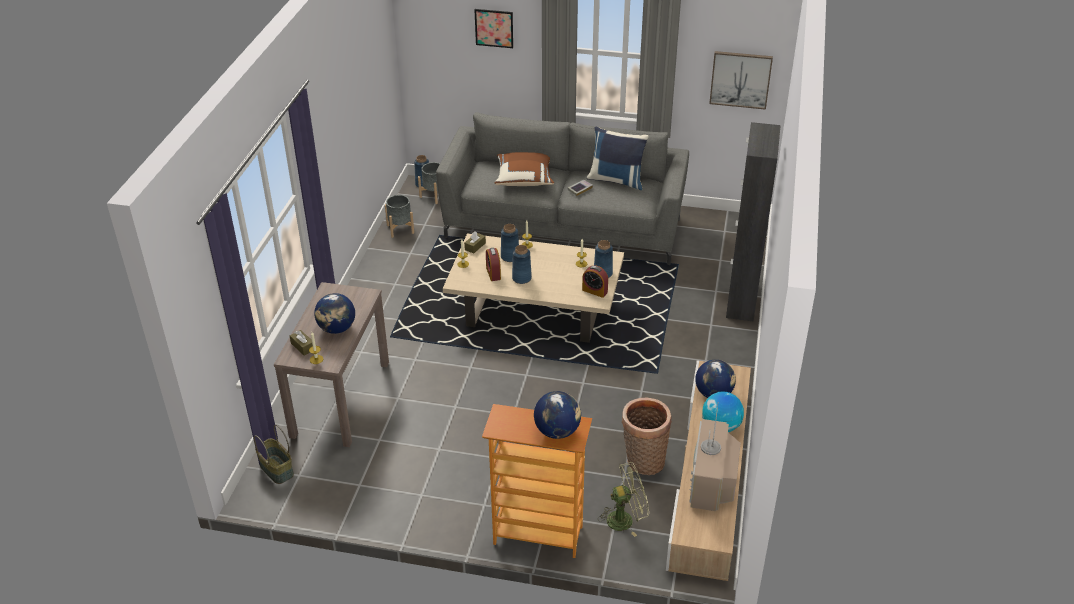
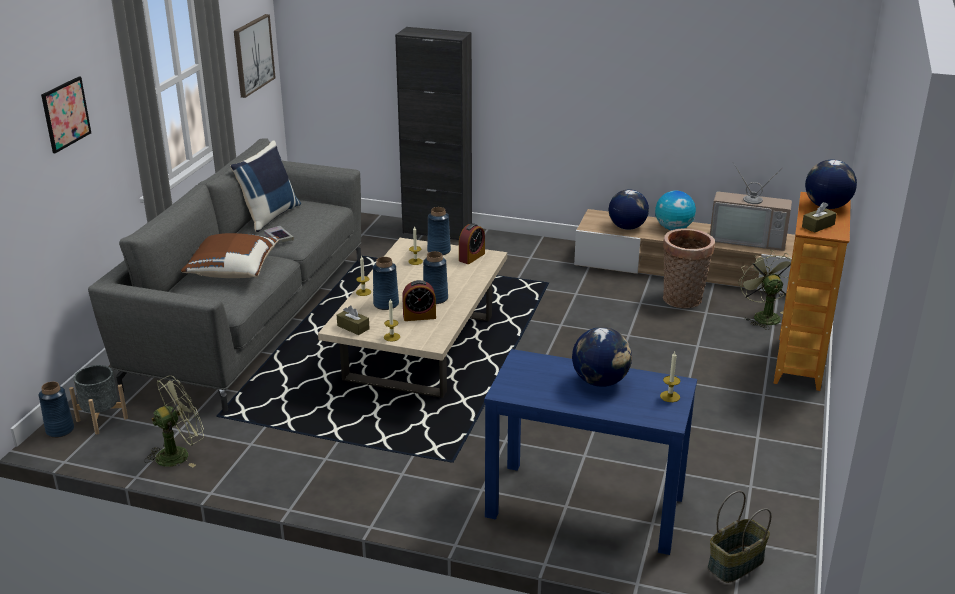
camera: 85 degrees left, 10 degrees down
brown console table [274,282,389,447] -> blue console table [484,349,697,555]
brown tissue box [290,330,313,355] -> brown tissue box moved to [802,202,837,233]
grey planter [385,195,414,238] -> green fan [144,375,204,467]

